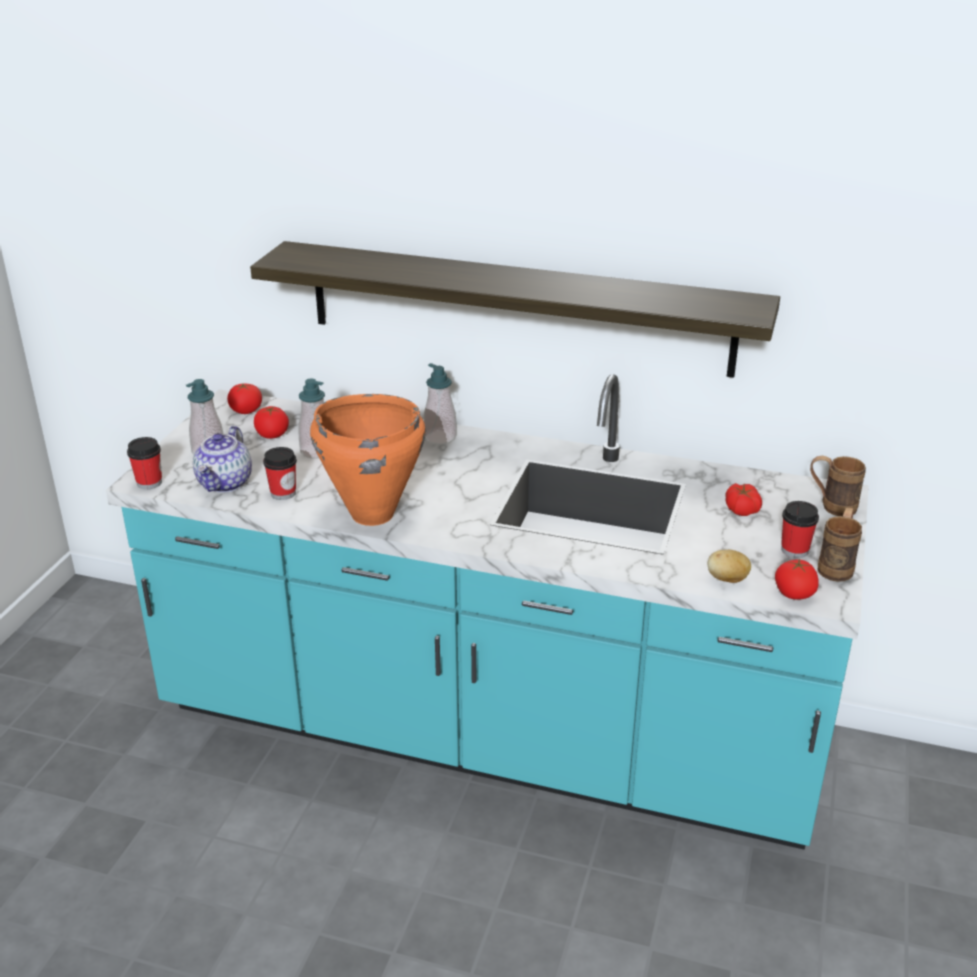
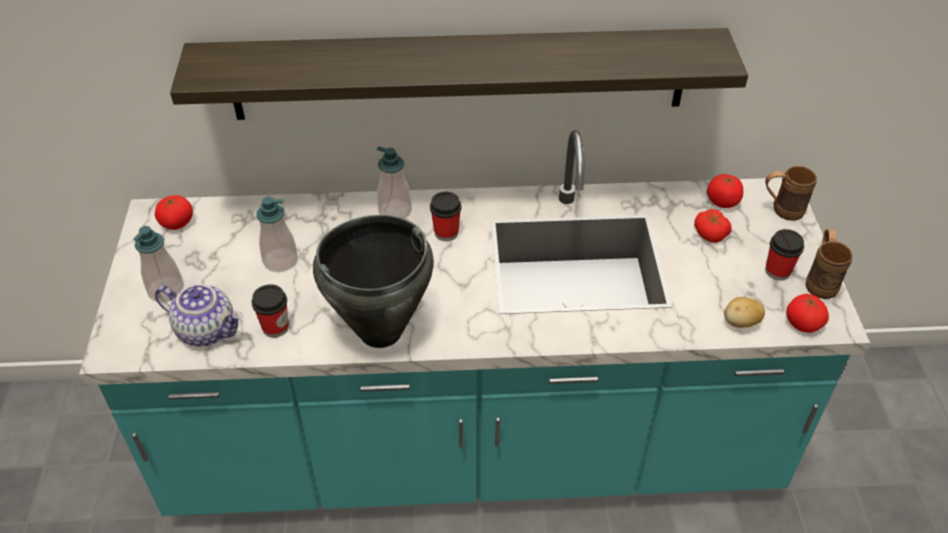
camera: 20 degrees left, 15 degrees up
cup [127,437,162,489] -> cup moved to [430,191,462,241]
teapot [193,426,252,493] -> teapot turned 60 degrees counterclockwise [155,284,243,347]
tomato [254,406,289,439] -> tomato moved to [707,174,743,208]
orange cooking pot [310,394,426,526] -> black cooking pot [313,215,434,348]

